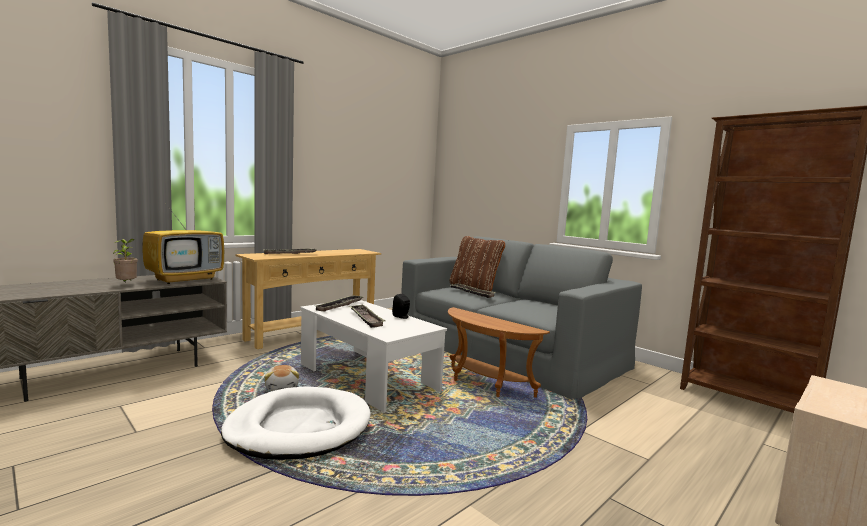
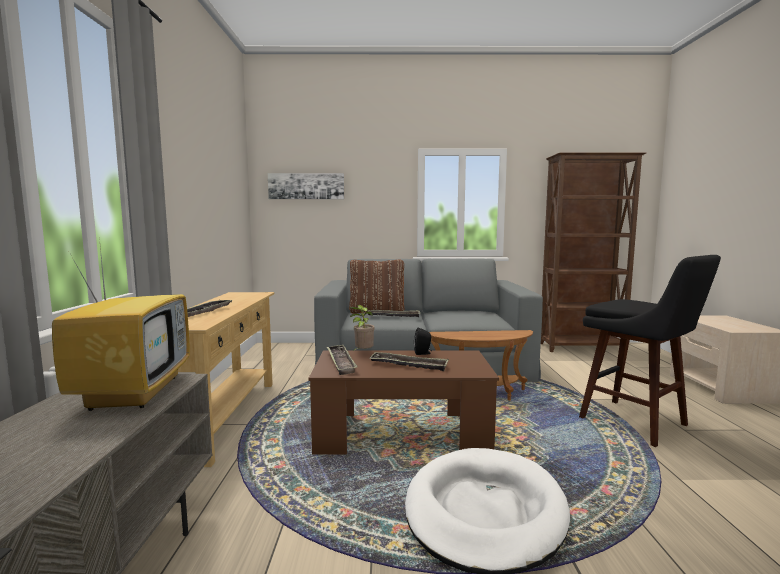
camera: 45 degrees left, 0 degrees up
potted plant [113,239,138,283] -> potted plant moved to [349,305,375,352]
plush toy [264,365,299,391] -> none
white coffee table [300,300,447,413] -> brown coffee table [308,350,499,454]
none -> picture [268,173,344,199]
none -> black stool [579,255,721,447]

